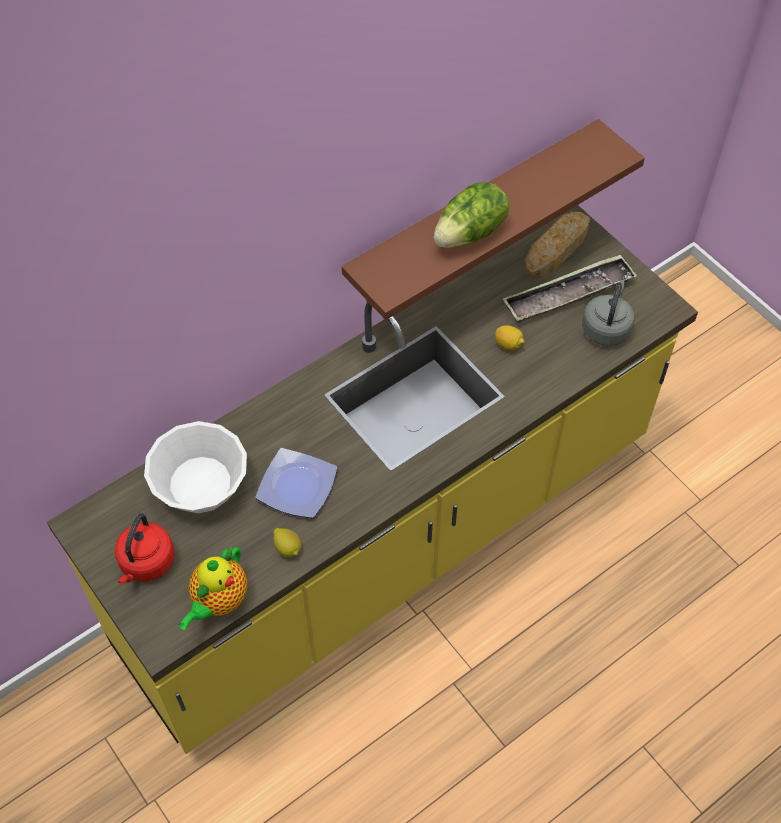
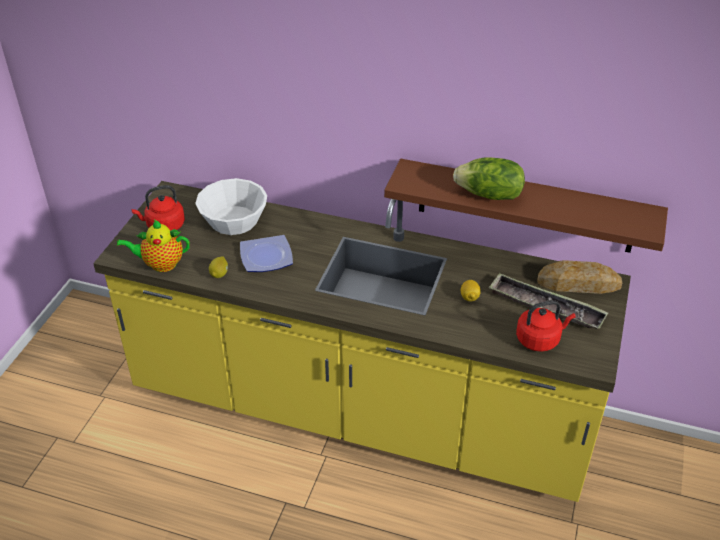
camera: 55 degrees right, 15 degrees down
grey kettle [582,281,635,346] -> red kettle [516,300,576,352]

